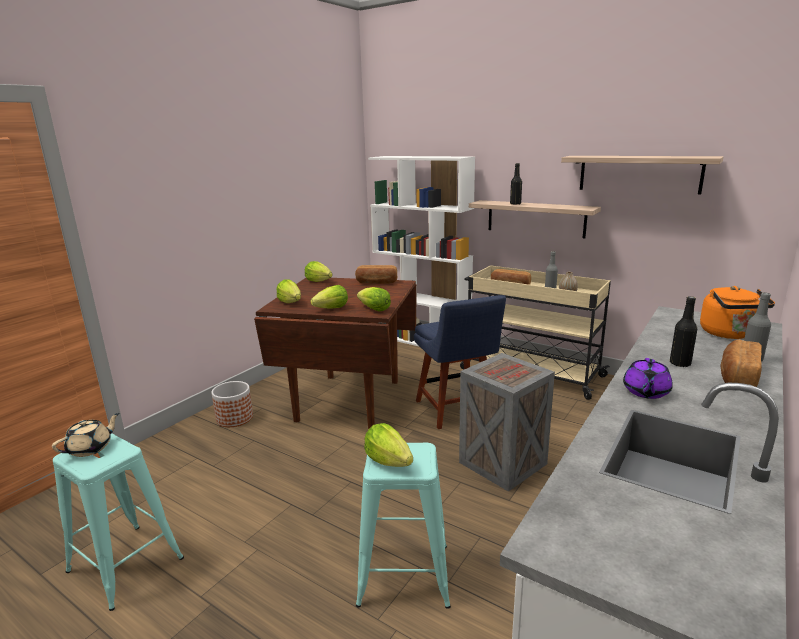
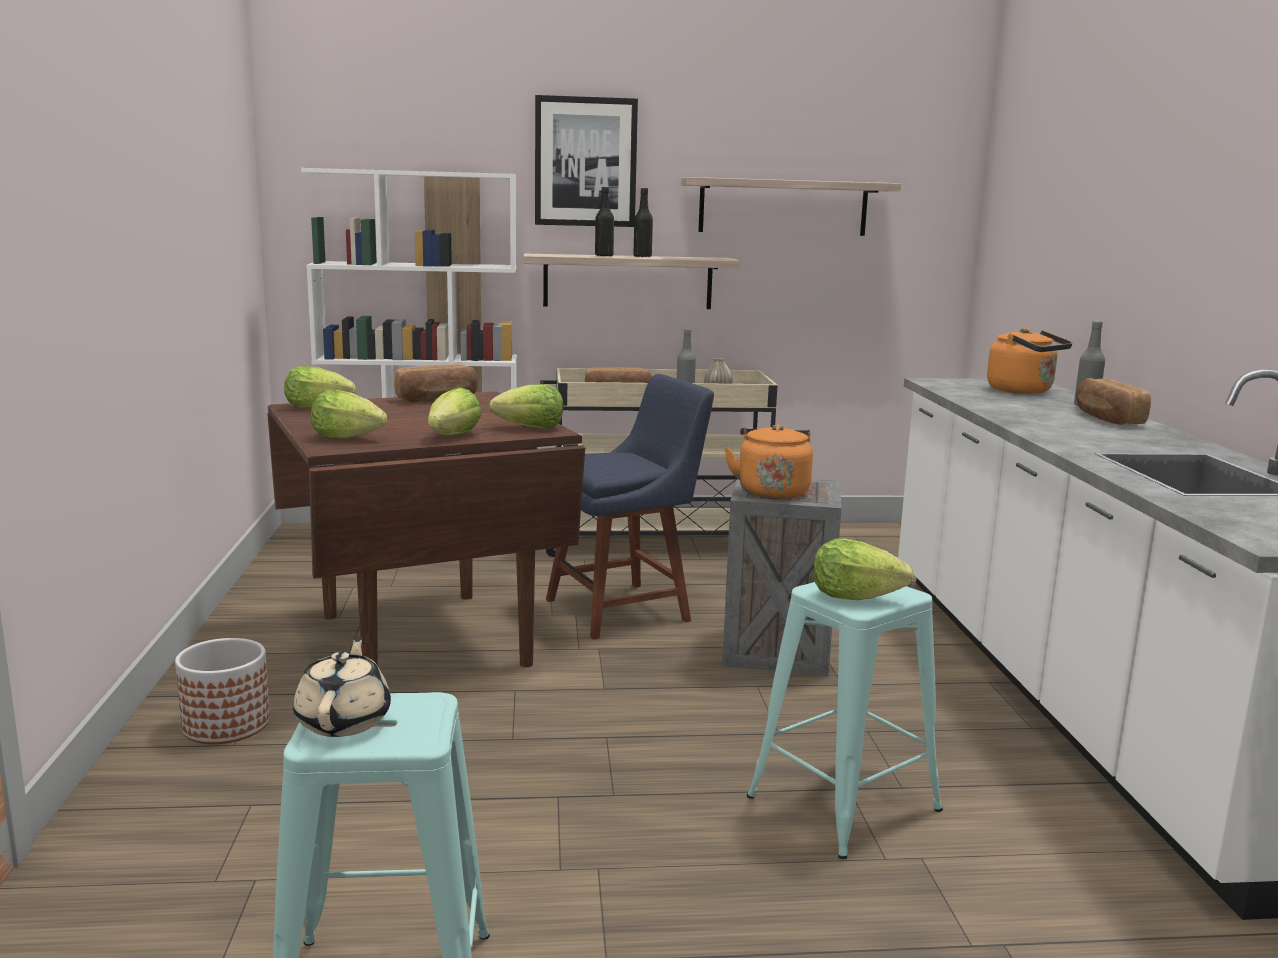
camera: 40 degrees left, 5 degrees down
blue chair [414,295,506,429] -> blue chair turned 60 degrees counterclockwise [546,374,714,640]
purple teapot [623,358,673,399] -> none
black bottle [670,296,697,367] -> black bottle moved to [633,188,653,257]
none -> picture [535,95,638,227]
none -> orange kettle [724,424,813,499]

